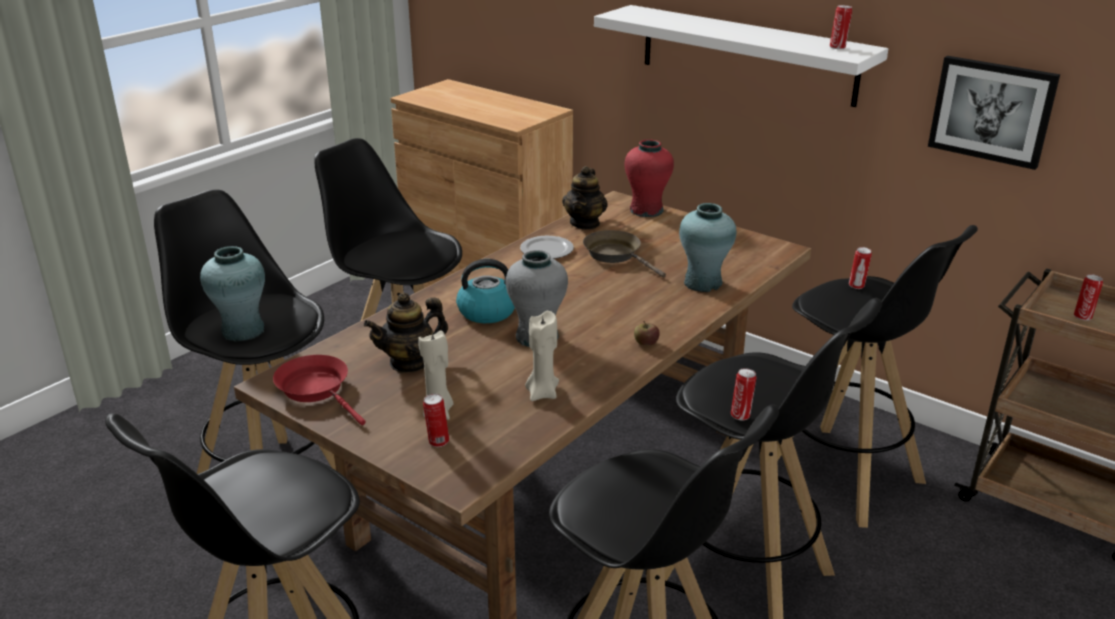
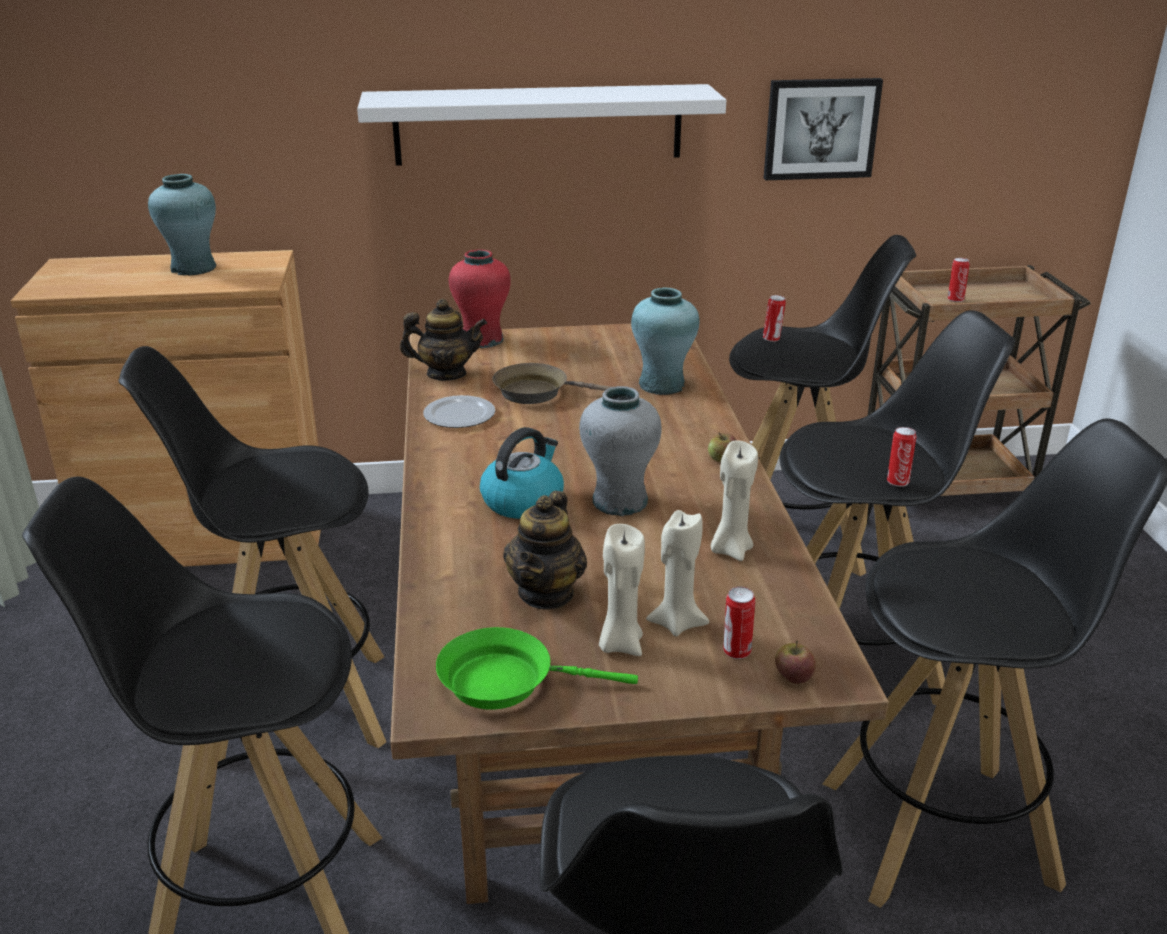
camera: 45 degrees left, 0 degrees up
turquoise vase [200,246,265,341] -> turquoise vase moved to [148,174,216,276]
red frying pan [273,355,366,425] -> green frying pan [436,627,638,710]
teapot [562,166,608,230] -> teapot turned 60 degrees counterclockwise [400,299,487,381]
can [830,5,852,49] -> none
none -> beige candle [599,524,645,656]
none -> apple [775,641,816,684]

